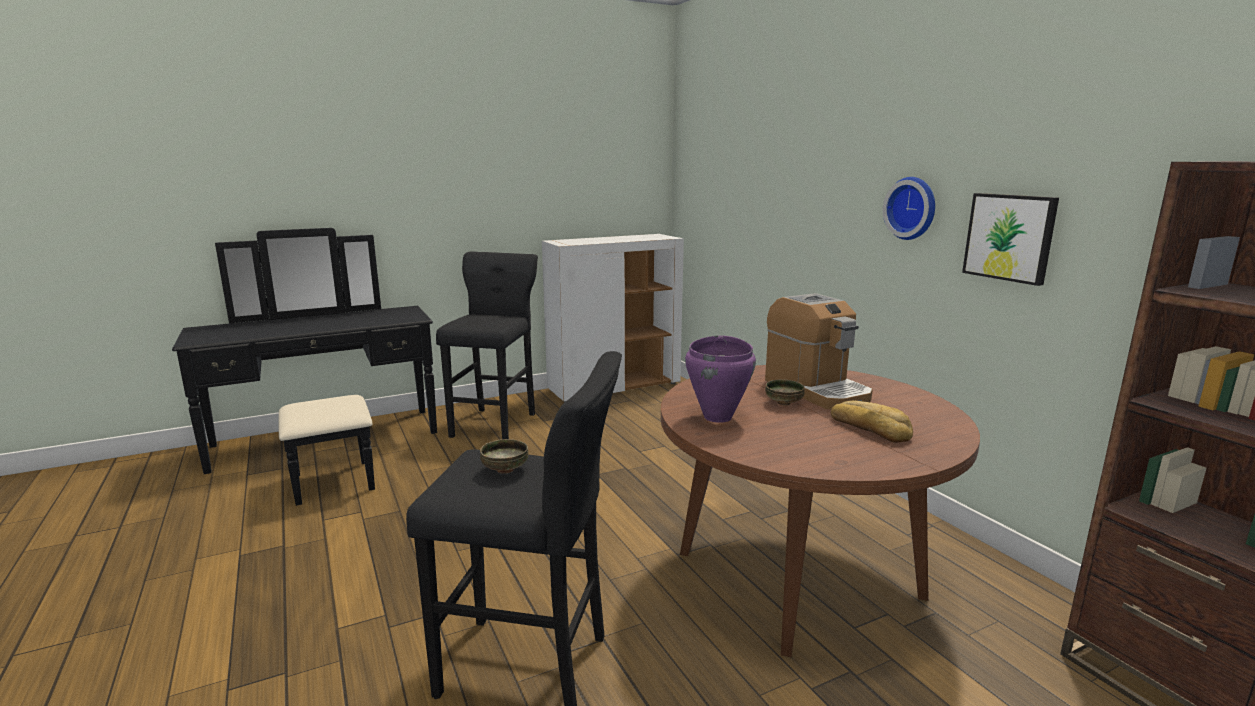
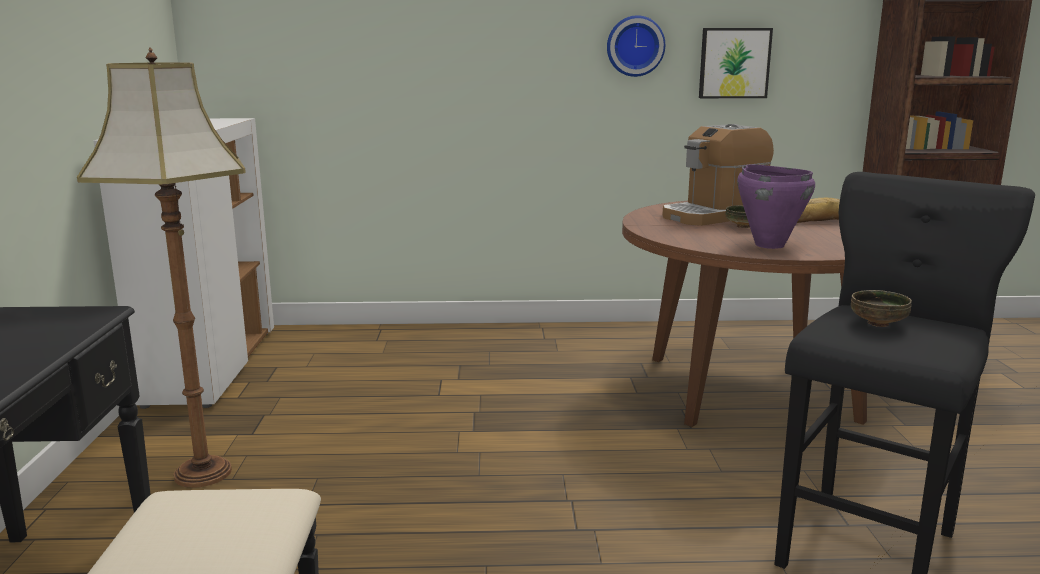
camera: 65 degrees left, 0 degrees up
black stool [436,251,538,439] -> floor lamp [77,47,246,488]
coffee machine [765,293,873,409] -> coffee machine turned 150 degrees clockwise [663,124,774,226]

